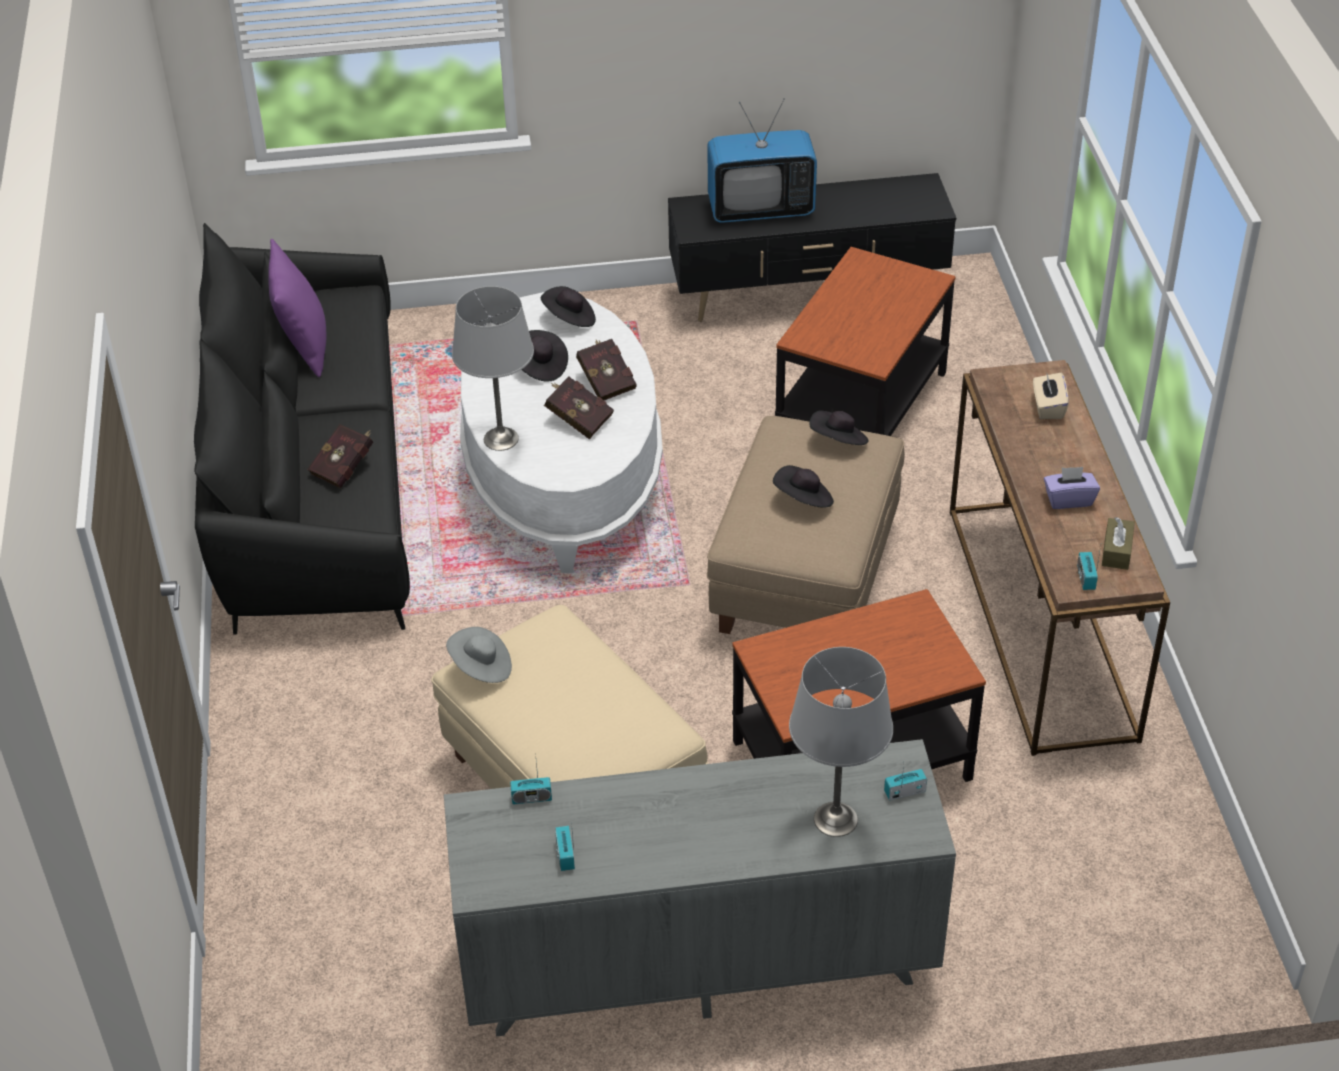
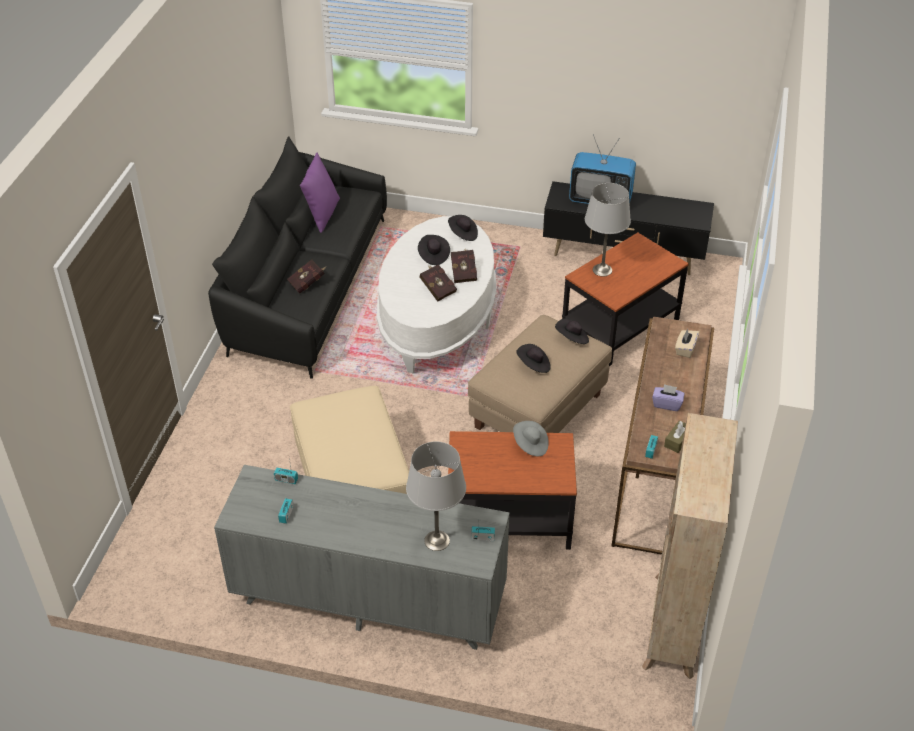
camera: 20 degrees right, 0 degrees up
grey hat [446,627,512,683] -> grey hat moved to [513,421,549,456]
grey table lamp [452,286,534,451] -> grey table lamp moved to [585,183,631,277]
none -> beige bookcase [642,413,738,679]

